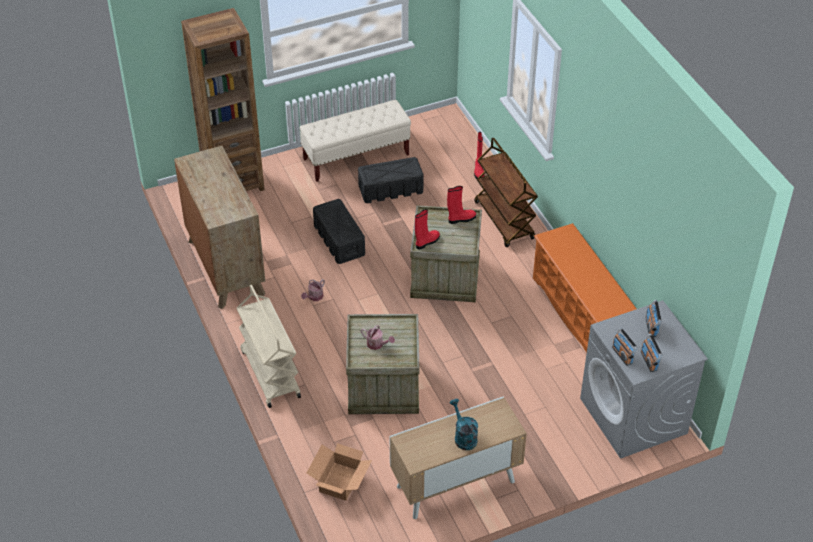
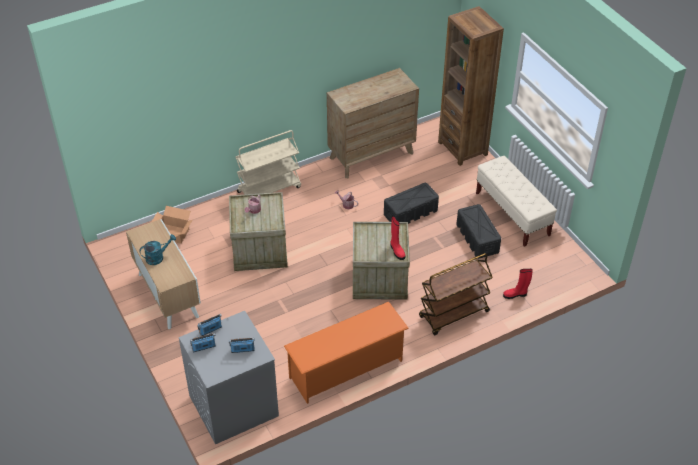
camera: 85 degrees right, 0 degrees up
red boot [415,209,440,250] -> none

